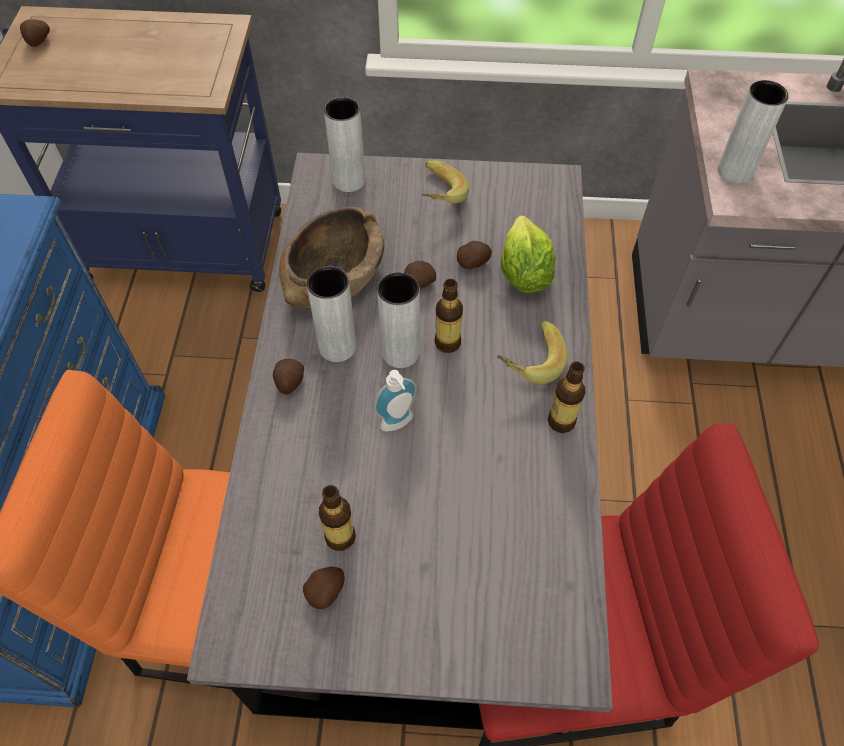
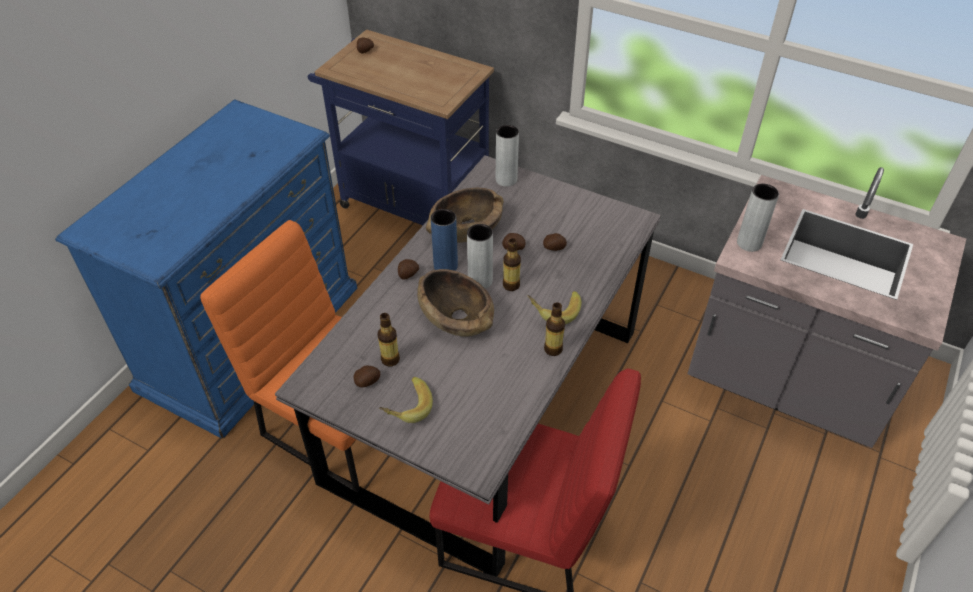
camera: 25 degrees right, 10 degrees down
grey vase [307,266,356,362] -> blue vase [431,209,458,271]
soap dispenser [374,370,417,432] -> brown bowl [417,269,494,337]
banana [422,161,469,203] -> banana moved to [379,377,433,423]
lettuce [501,216,556,293] -> none

